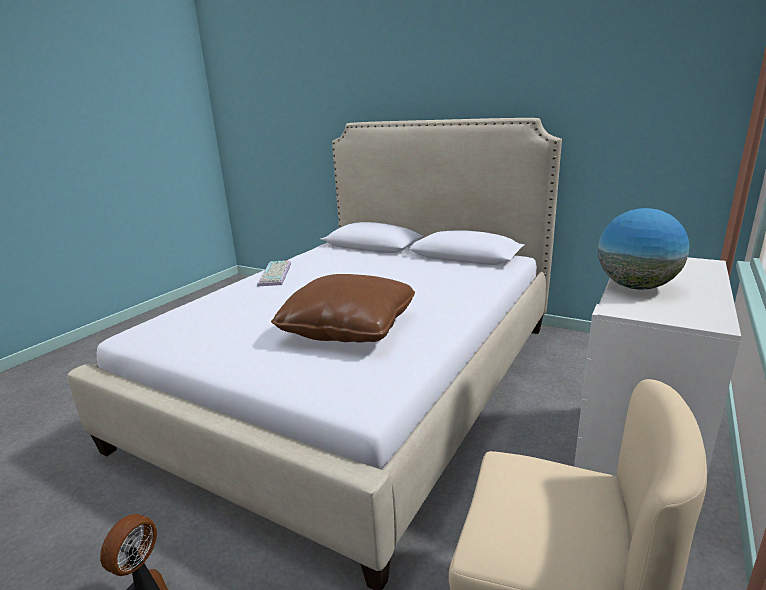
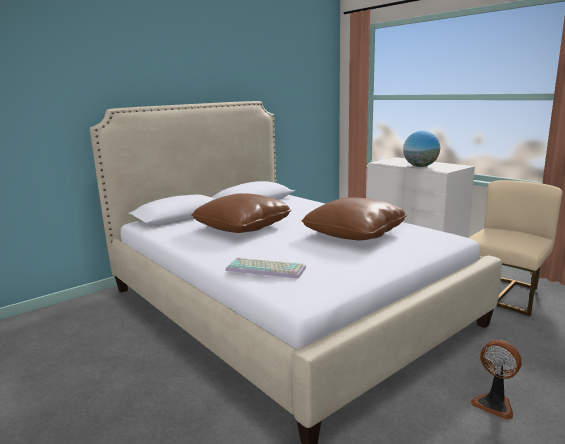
camera: 70 degrees left, 5 degrees down
keyboard [257,260,291,287] -> keyboard moved to [226,258,306,279]
none -> brown pillow [191,193,291,233]

